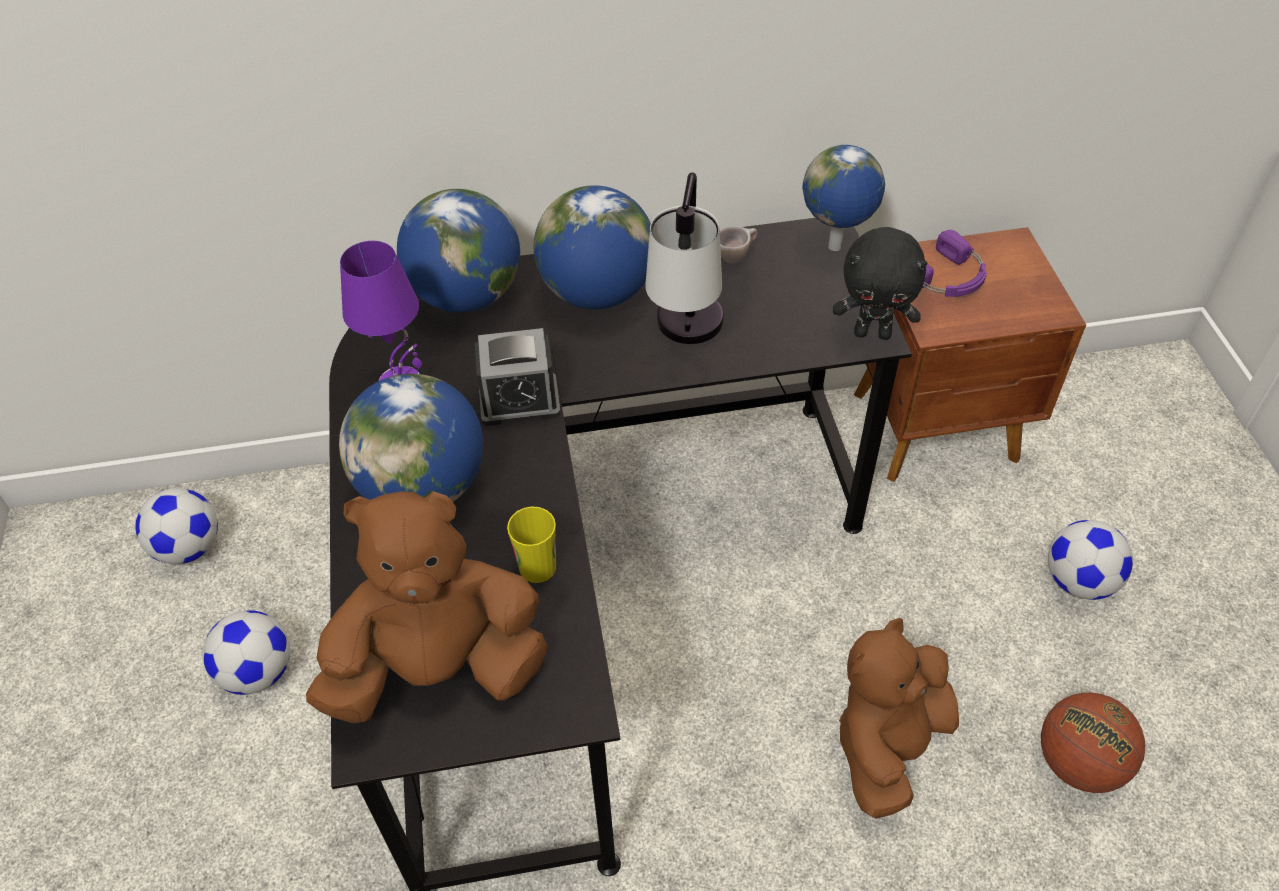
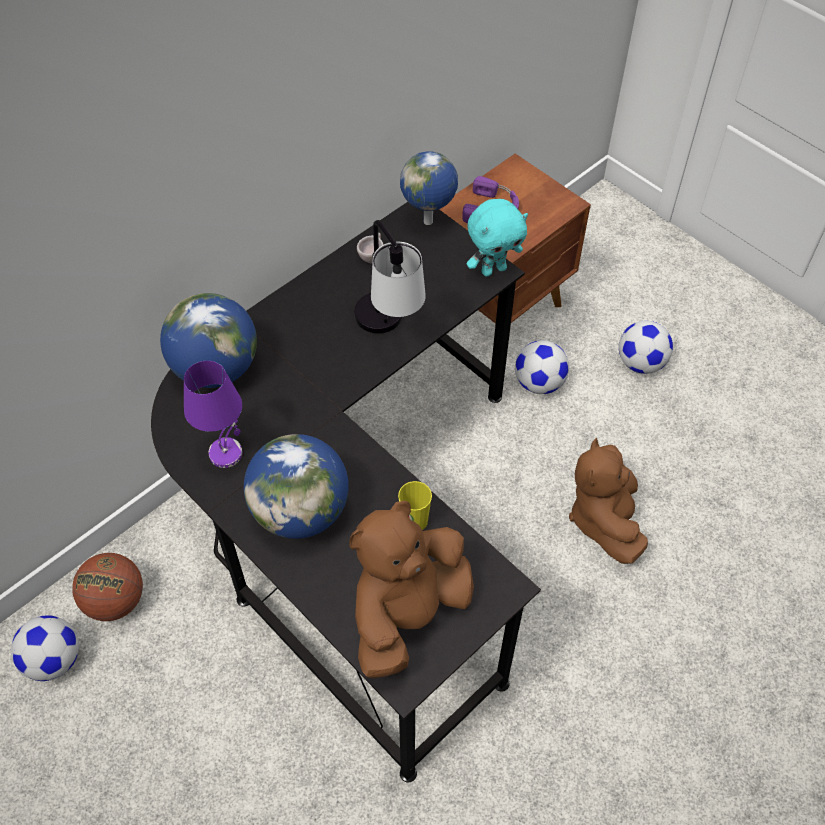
camera: 35 degrees left, 5 degrees up
football [202,610,291,695] -> football moved to [515,340,569,394]
alarm clock [475,328,561,426] -> none
globe [534,185,651,309] -> none
black plush toy [833,227,927,340] -> turquoise plush toy [467,199,528,277]
basketball [1041,692,1145,793] -> basketball moved to [72,553,143,621]

